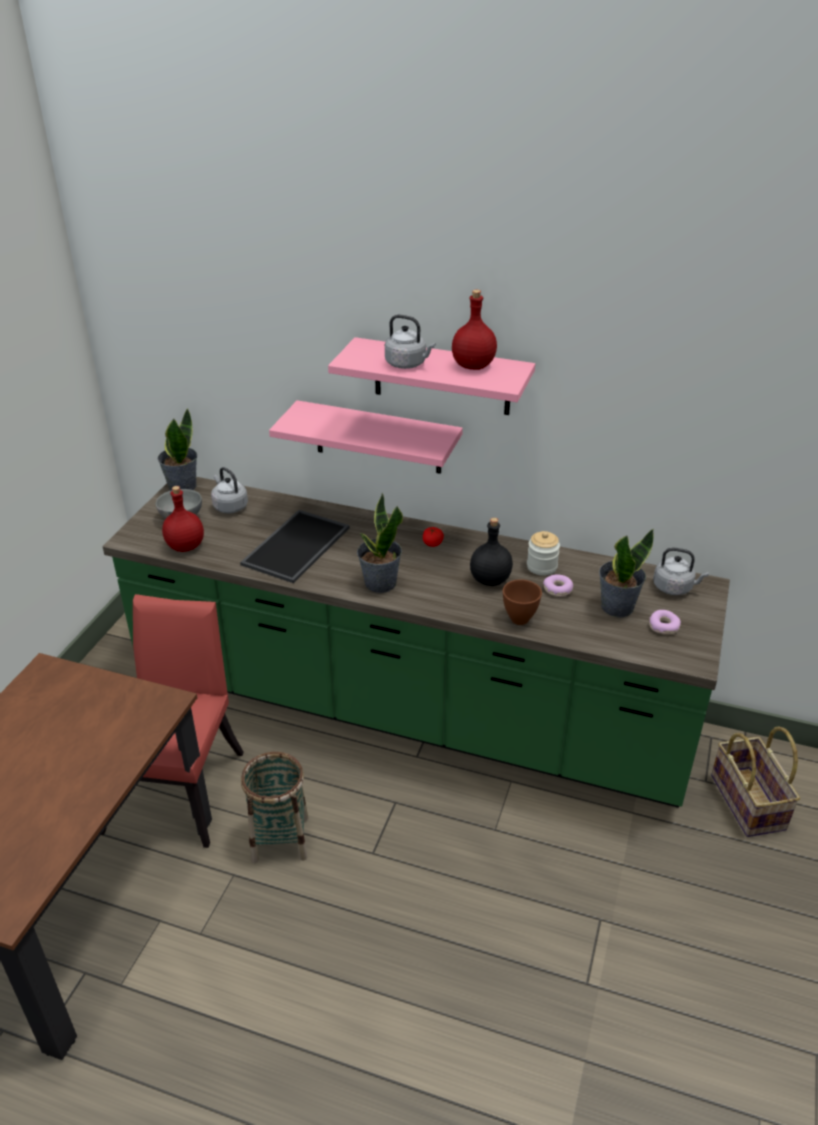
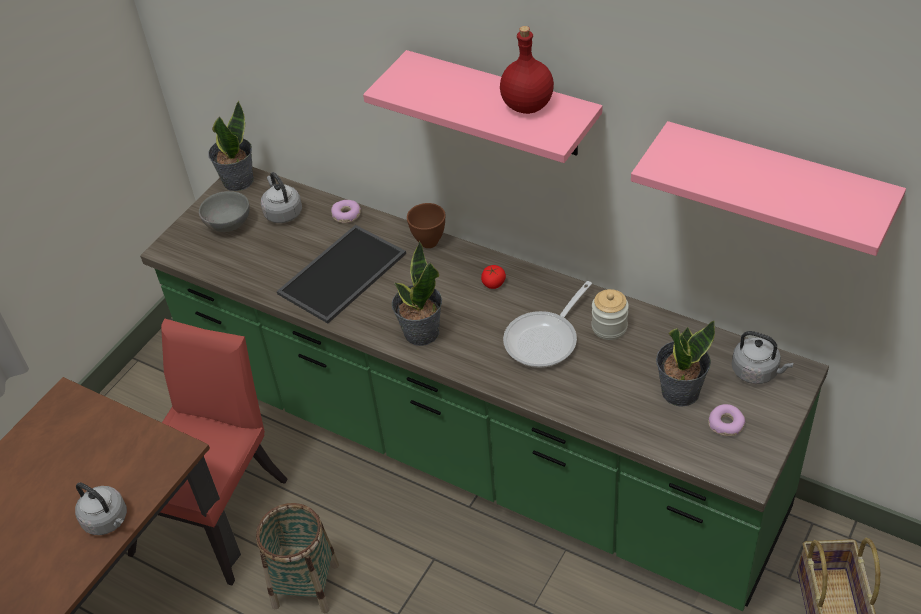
camera: 15 degrees right, 10 degrees up
red bottle [162,486,204,552] -> none
pink shelf [269,400,463,474] -> pink shelf moved to [631,121,906,256]
grey kettle [385,315,435,369] -> grey kettle moved to [75,482,127,535]
black bottle [470,518,513,586] -> frying pan [503,281,592,368]
brown bowl [503,579,542,625] -> brown bowl moved to [407,203,446,248]
donut [543,574,574,597] -> donut moved to [331,200,361,223]

